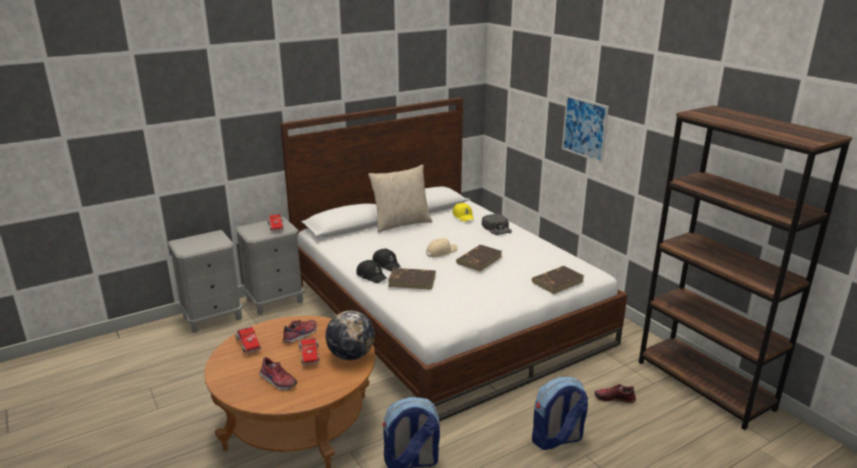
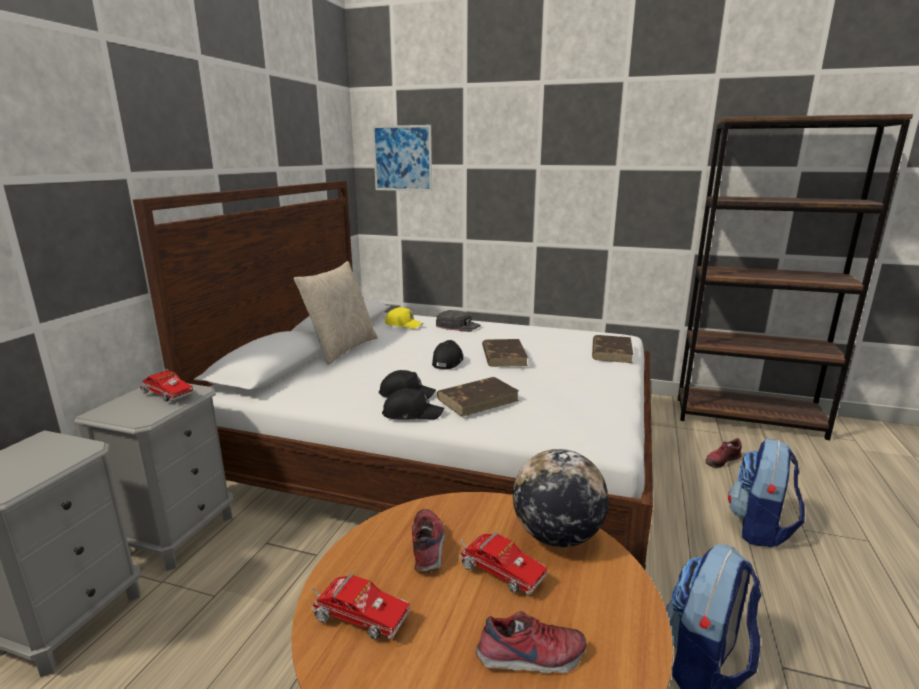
camera: 40 degrees left, 5 degrees down
beige cap [426,238,457,258] -> black cap [432,340,463,370]
picture [562,95,609,163] -> picture moved to [372,125,432,191]

